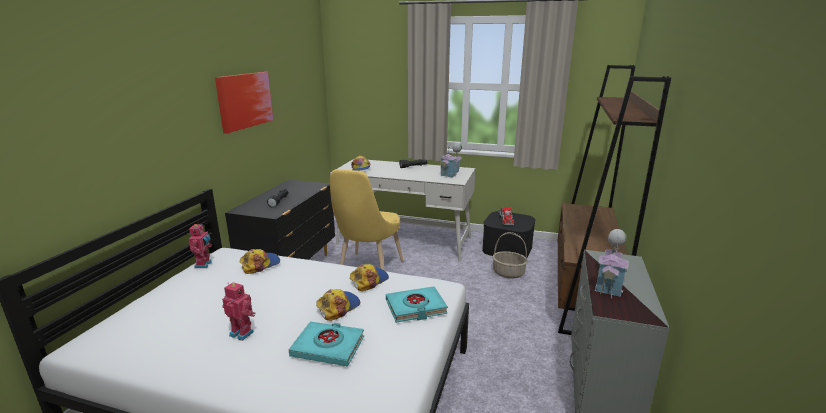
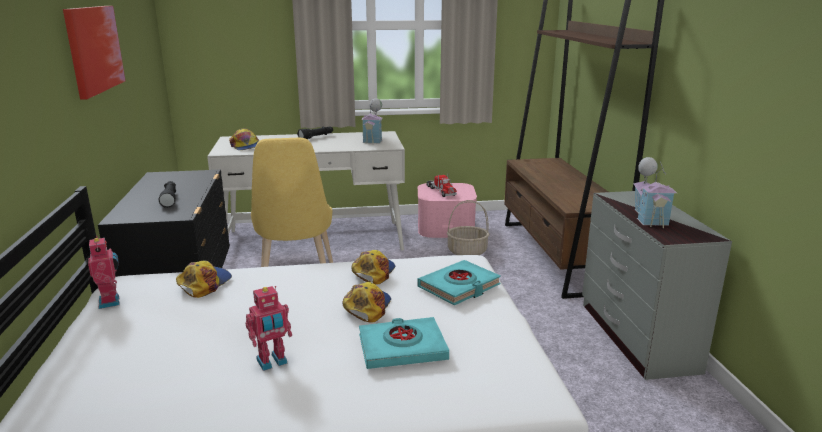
camera: 25 degrees left, 0 degrees up
toy robot [222,282,256,341] -> toy robot turned 150 degrees clockwise [246,286,292,371]
black storage box [482,211,536,258] -> pink storage box [418,183,477,238]

